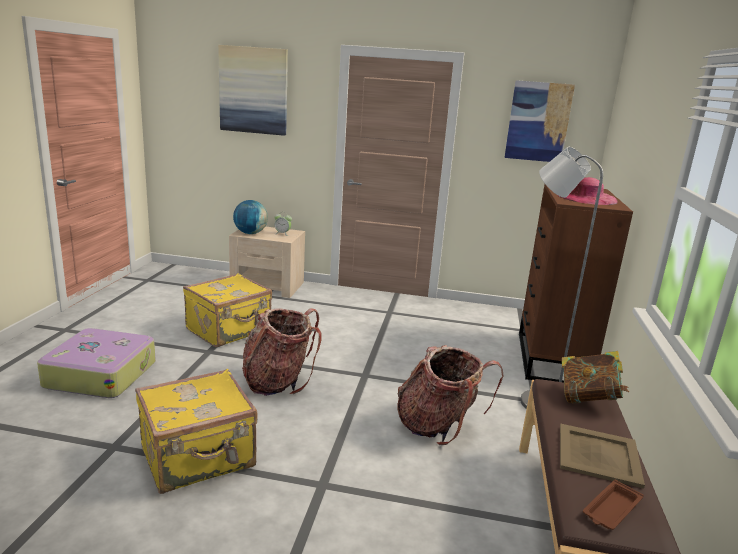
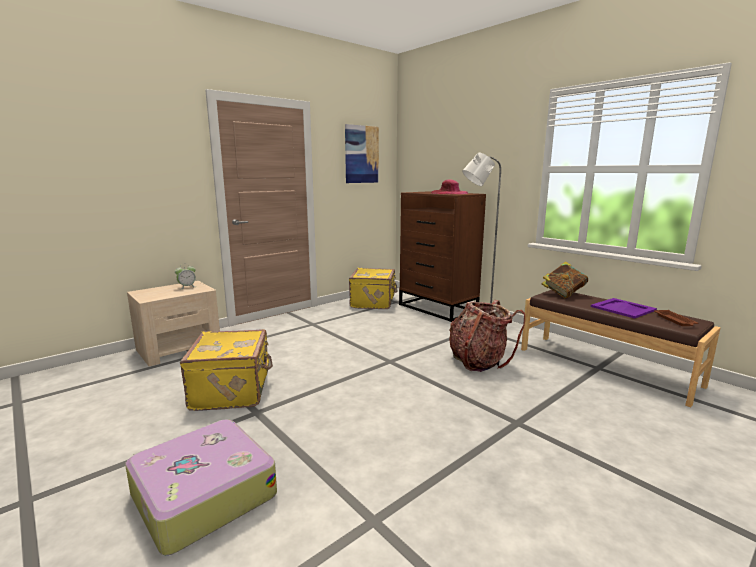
camera: 50 degrees left, 5 degrees down
yellow suitcase [135,369,257,494] -> yellow suitcase moved to [349,268,397,309]
picture [218,45,288,136] -> none
globe [233,200,268,234] -> none
backpack [242,308,322,396] -> none
beige tray [560,424,645,489] -> purple tray [591,298,657,319]

